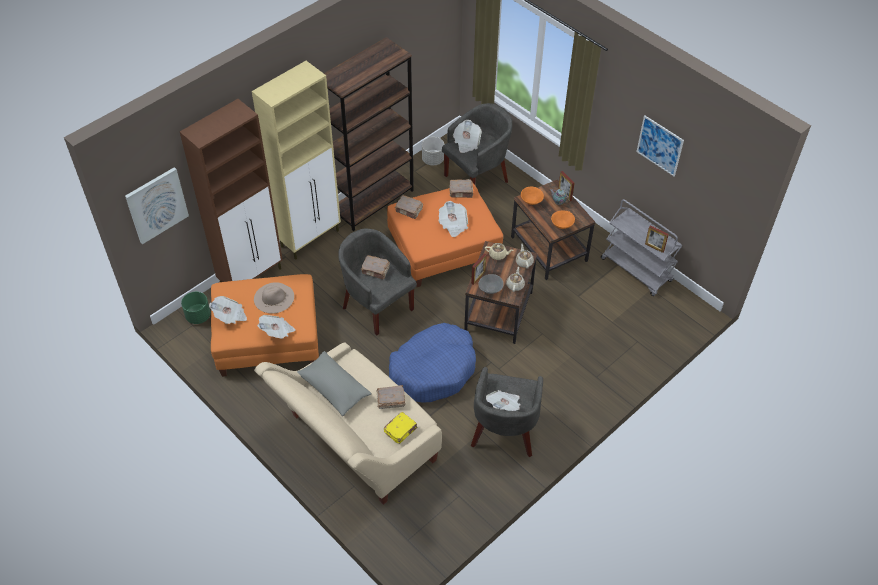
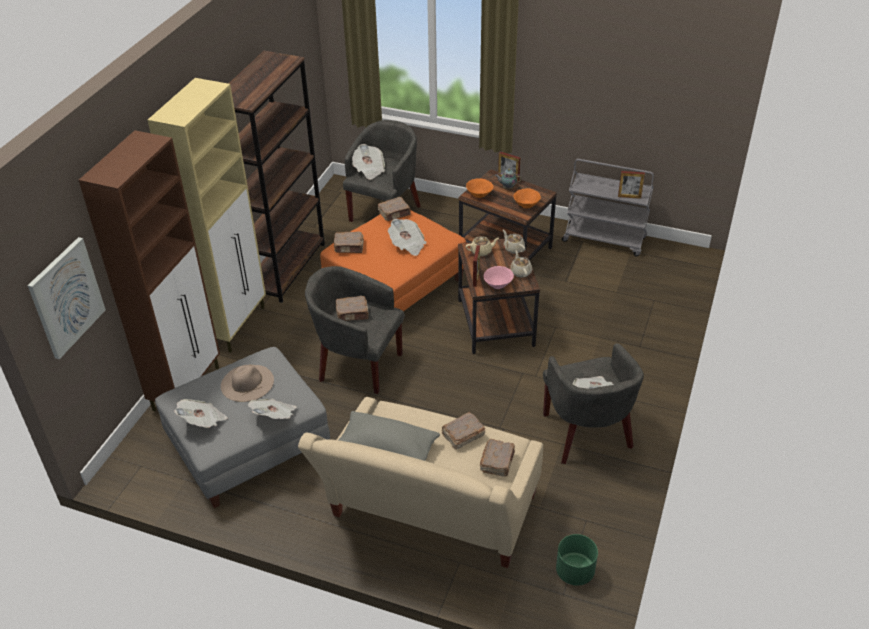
camera: 25 degrees left, 10 degrees down
green planter [181,292,211,324] -> green planter moved to [556,534,598,586]
orange ottoman [211,274,319,377] -> grey ottoman [155,347,330,508]
yellow book [384,412,417,444] -> brown book [480,439,515,477]
blue dog bed [389,323,476,403] -> none
grey planter [422,137,444,165] -> none
grey bowl [478,274,504,294] -> pink bowl [484,266,514,289]
picture [636,115,684,176] -> none

